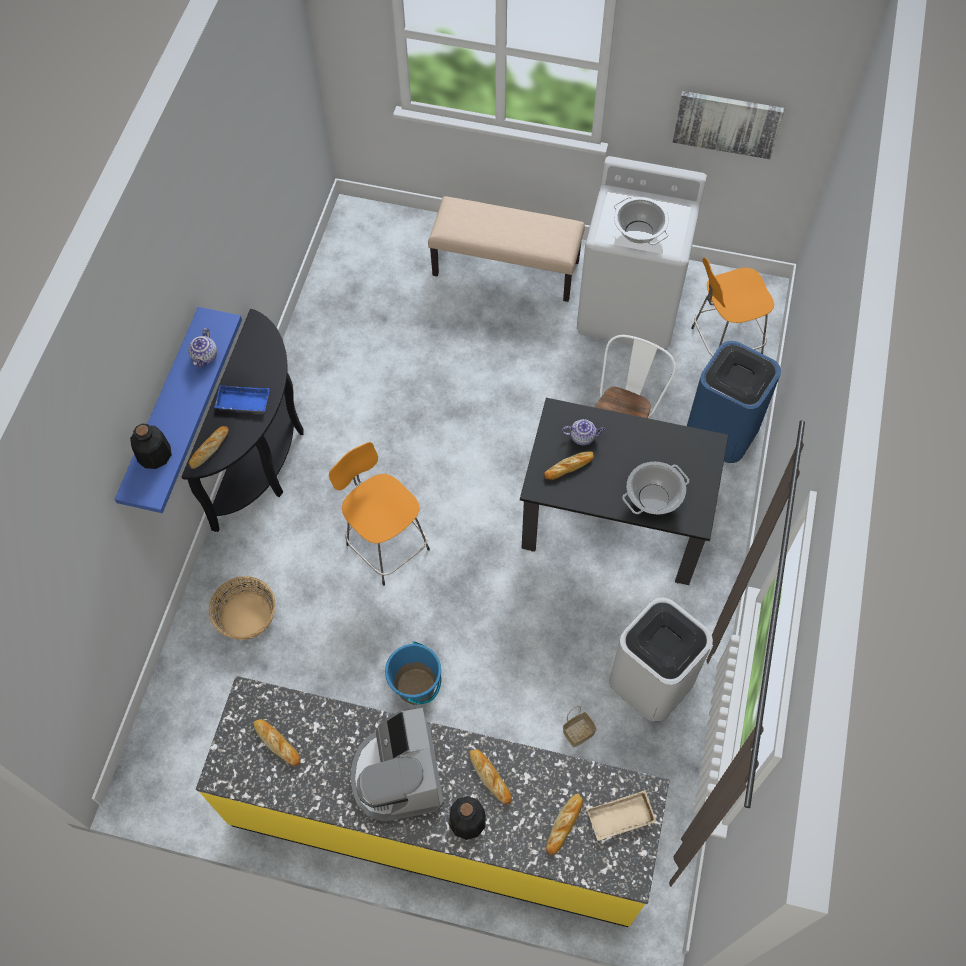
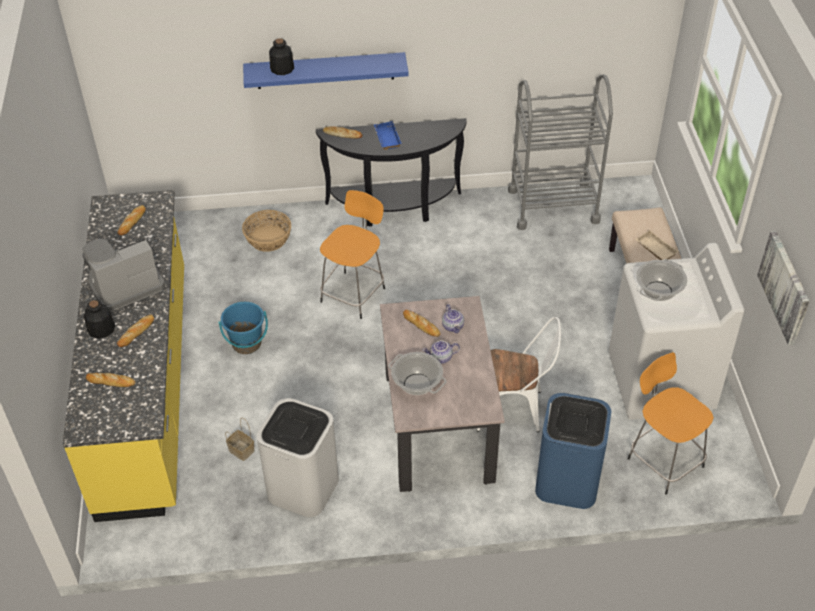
camera: 70 degrees right, 15 degrees down
teapot [188,328,217,367] -> teapot moved to [423,341,460,364]
black dining table [520,398,728,585] -> beige dining table [380,296,505,492]
beige tray [587,790,657,841] -> beige tray moved to [635,230,678,260]
none -> grey cart [508,74,613,230]

